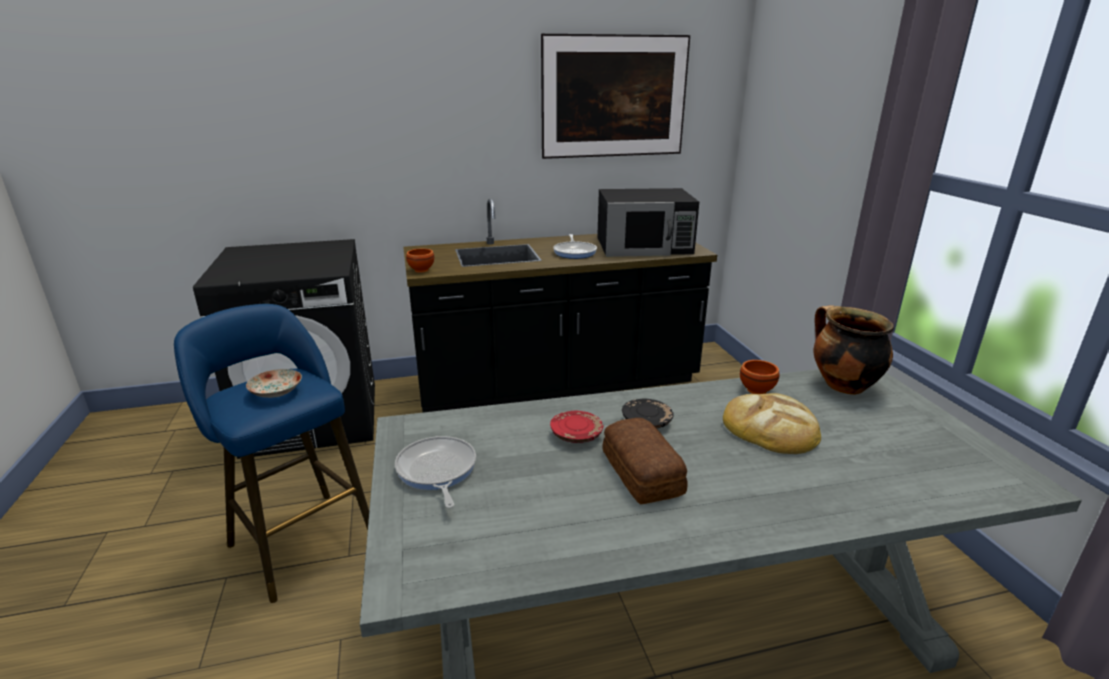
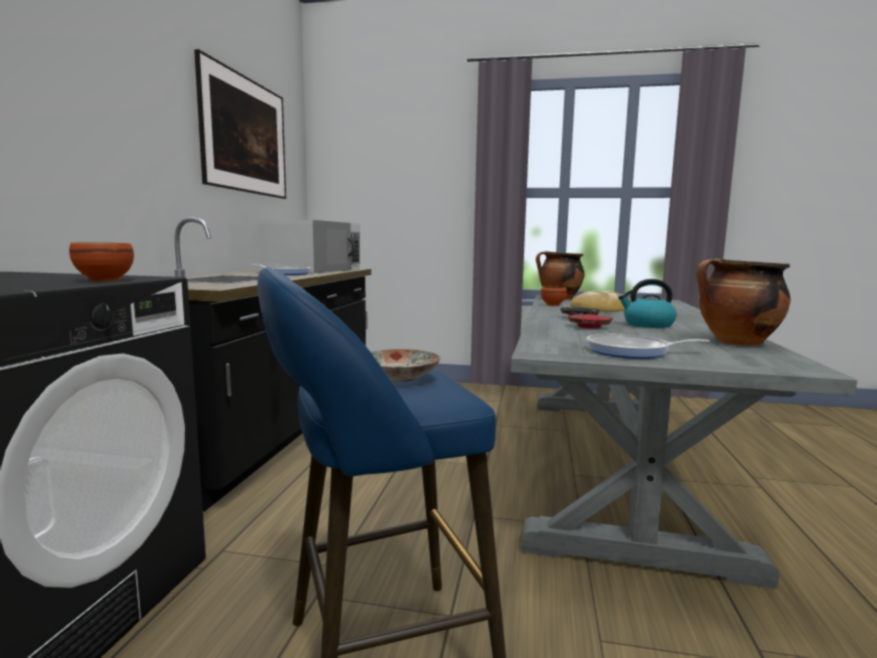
camera: 65 degrees left, 15 degrees down
brown bowl [406,249,434,273] -> brown bowl moved to [69,242,134,282]
black microwave [597,188,699,257] -> white microwave [258,220,360,273]
bread [602,418,688,504] -> kettle [618,279,677,328]
none -> cooking pot [696,258,790,346]

